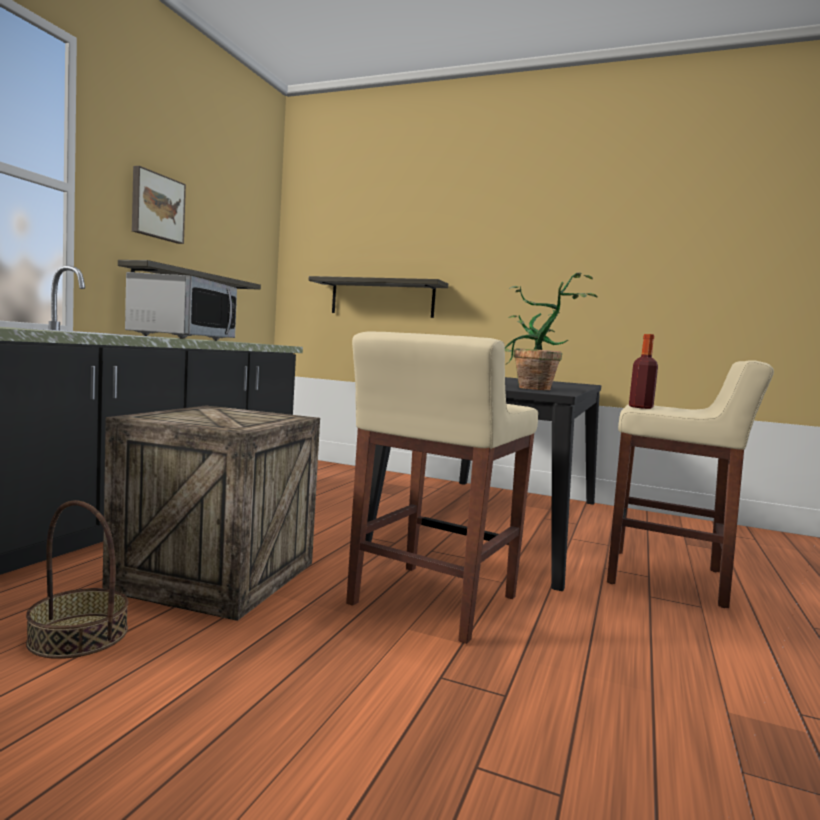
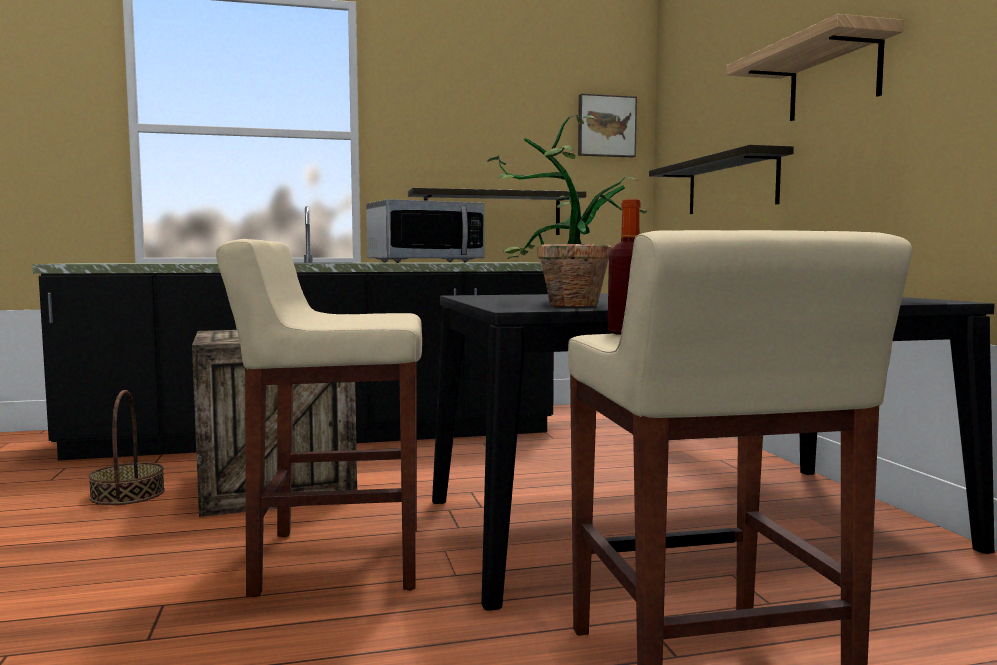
camera: 55 degrees right, 0 degrees up
picture [132,166,186,244] -> picture moved to [578,94,637,157]
none -> shelf [726,14,904,121]

